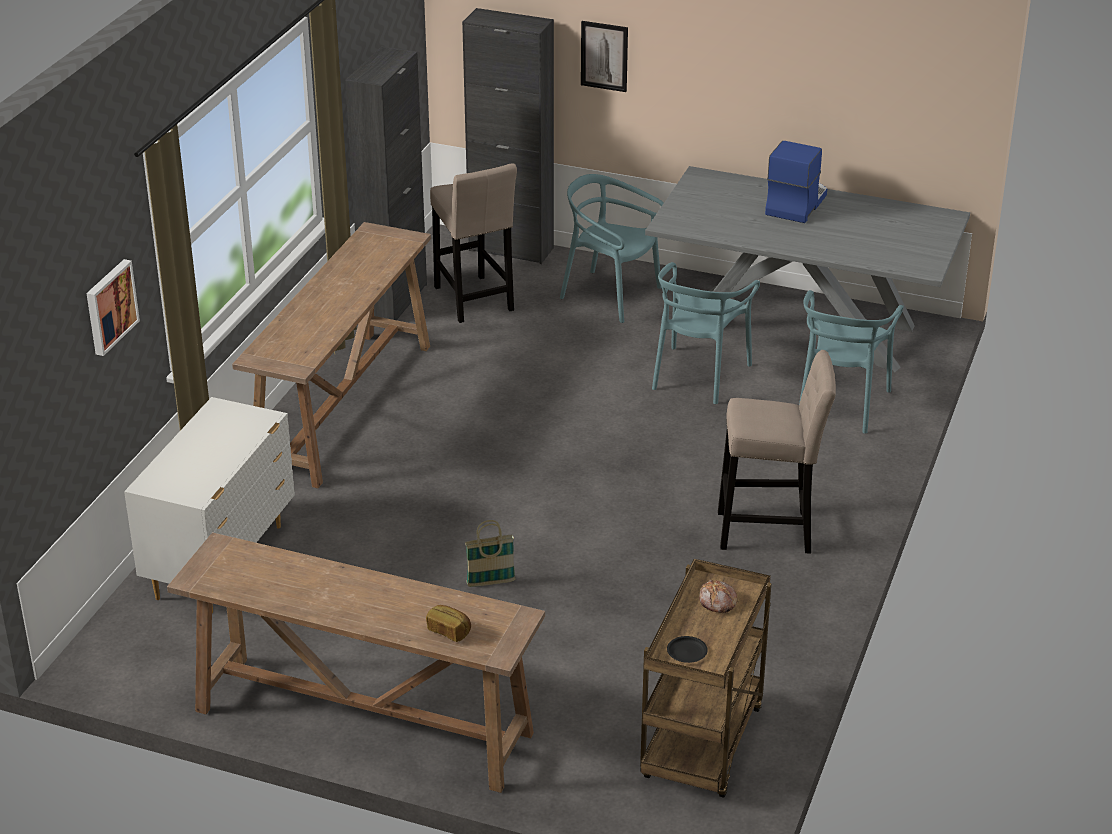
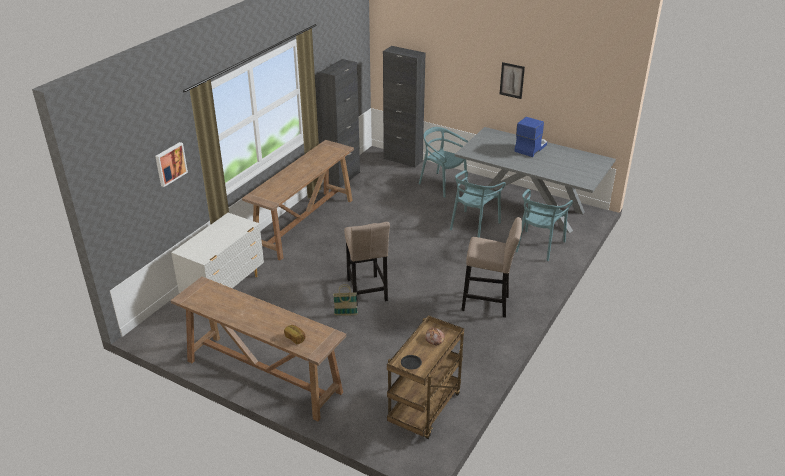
camera: 10 degrees right, 0 degrees up
beige stool [430,163,517,323] -> beige stool moved to [344,222,390,301]
picture [581,21,628,92] -> picture moved to [500,62,525,99]

